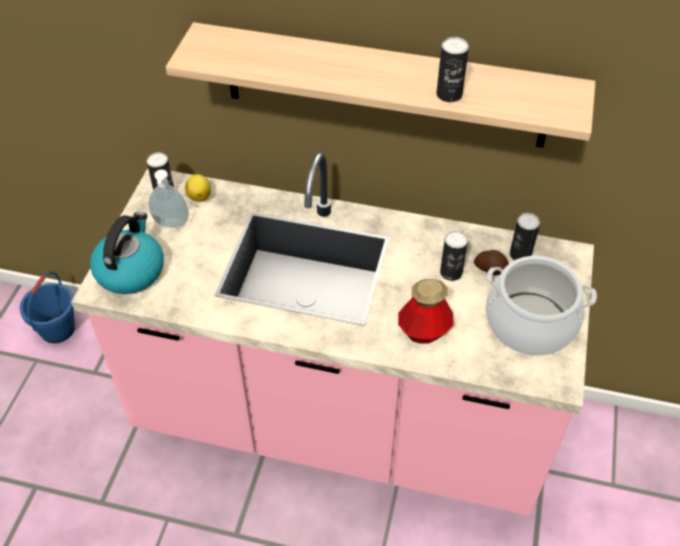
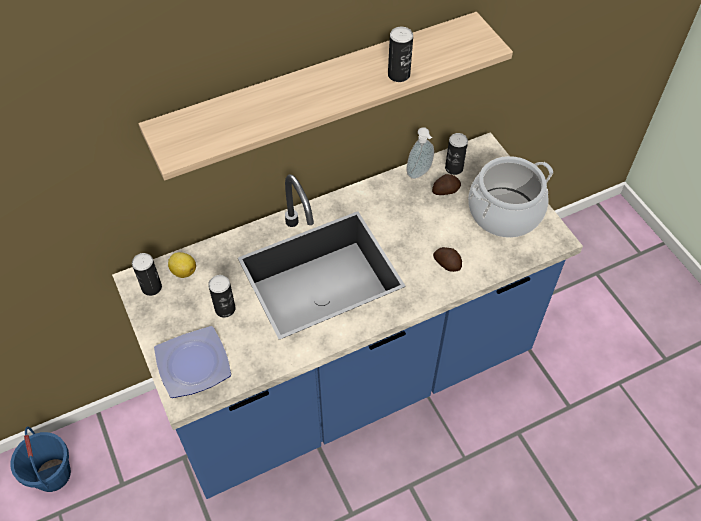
camera: 40 degrees left, 5 degrees up
pink counter [71,152,594,516] -> blue counter [112,132,583,499]
kettle [90,212,164,294] -> plate [154,326,231,398]
soap dispenser [149,169,189,227] -> soap dispenser moved to [406,127,434,179]
bottle [398,279,454,344] -> potato [433,247,462,272]
can [440,231,468,281] -> can moved to [208,275,235,318]

